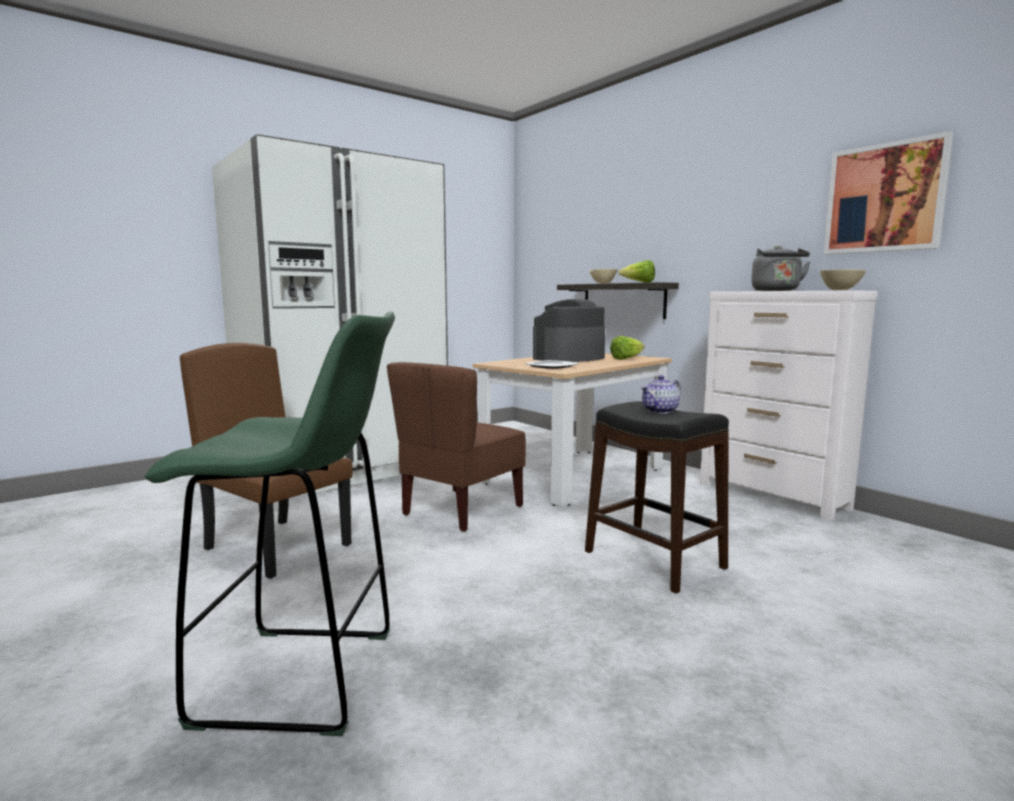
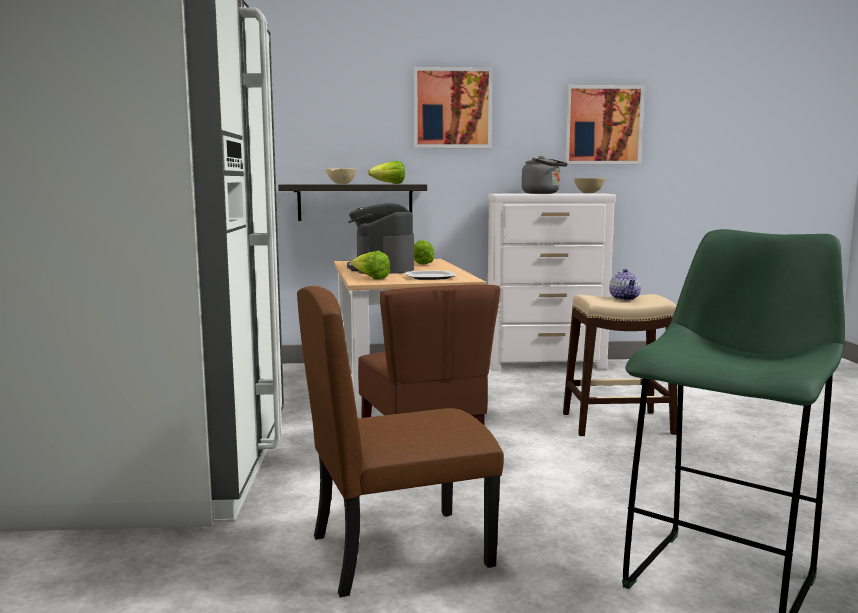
camera: 55 degrees left, 0 degrees up
black stool [585,401,729,594] -> beige stool [563,294,677,436]
none -> lettuce [351,251,390,279]
none -> picture [414,67,492,148]

